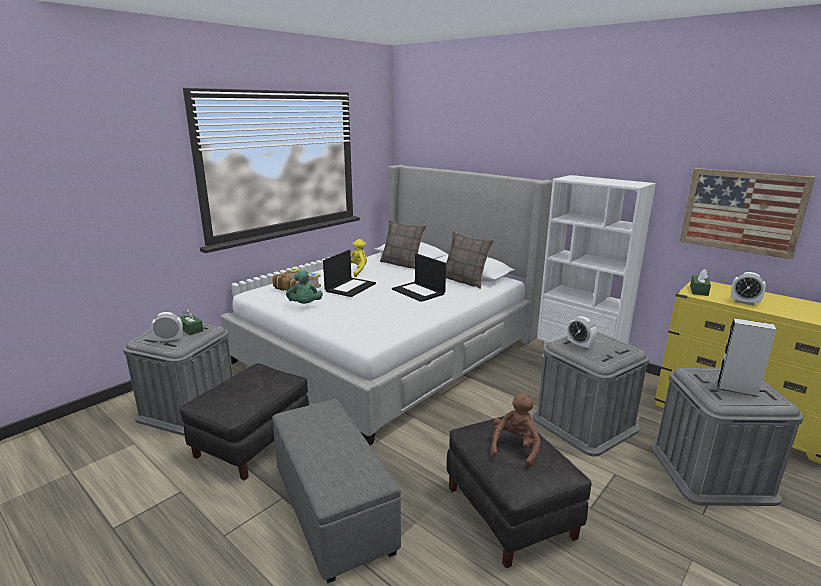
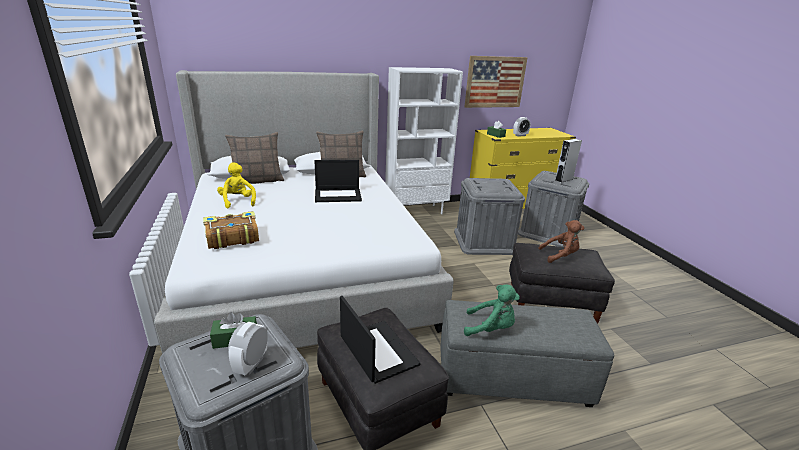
camera: 60 degrees left, 5 degrees up
green plush toy [286,270,323,304] -> green plush toy moved to [464,284,520,336]
laptop [323,250,376,297] -> laptop moved to [340,296,420,384]
brown plush toy [490,392,541,469] -> brown plush toy turned 120 degrees clockwise [538,220,584,263]
alarm clock [567,316,597,350] -> none

